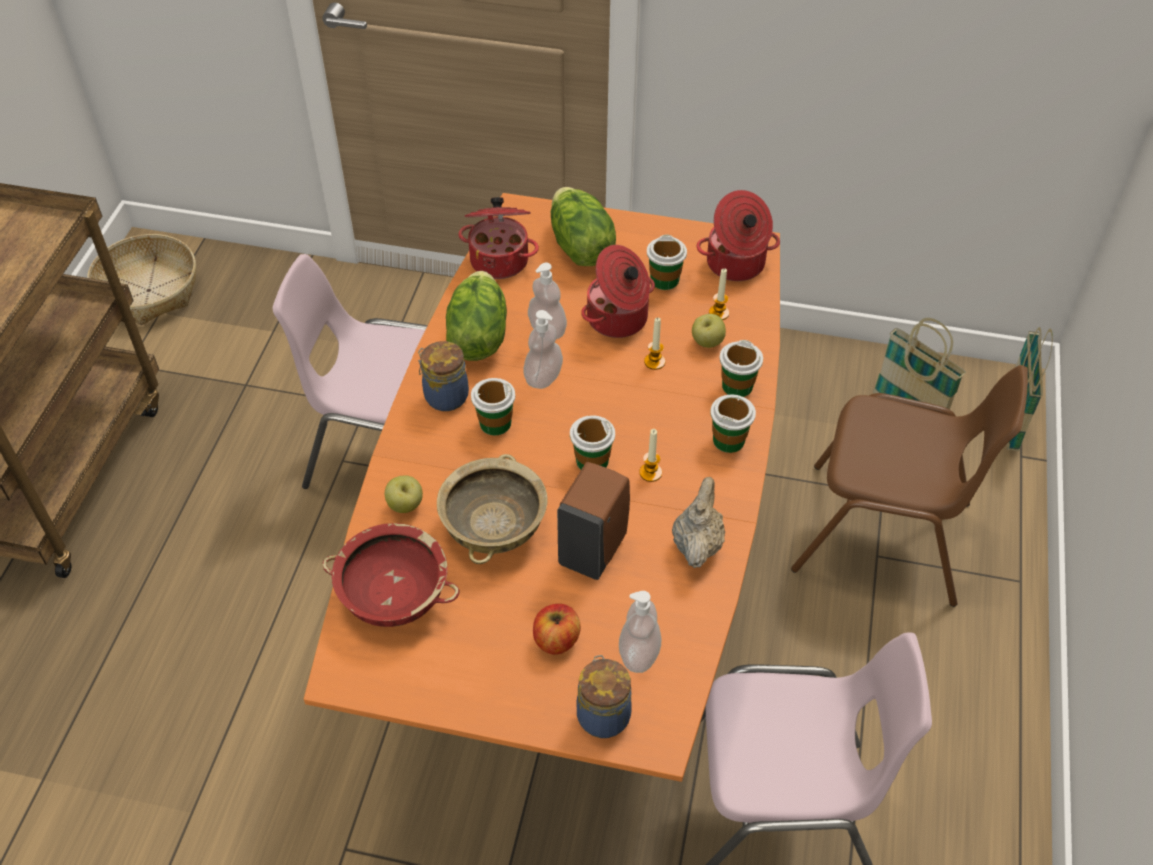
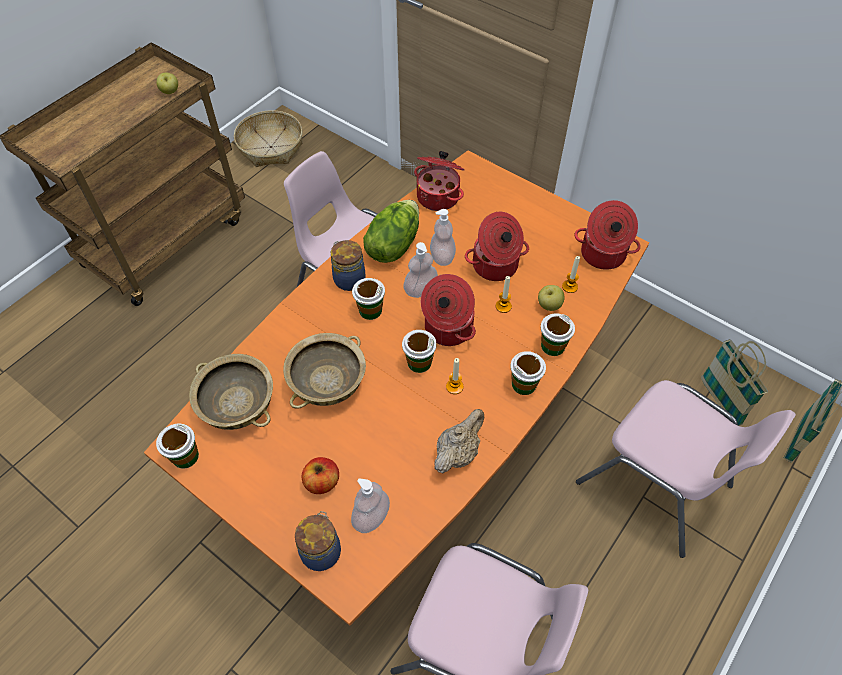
camera: 25 degrees right, 5 degrees up
red bowl [323,523,459,627] -> beige bowl [189,354,273,430]
apple [385,476,423,513] -> apple moved to [157,73,178,94]
lettuce [551,187,616,266] -> none
brown soap dispenser [557,462,630,580] -> none
cup [647,235,687,290] -> cup moved to [156,424,199,469]
brown chair [791,365,1028,607] -> pink chair [576,380,796,558]
none -> cooking pot [421,274,476,346]

